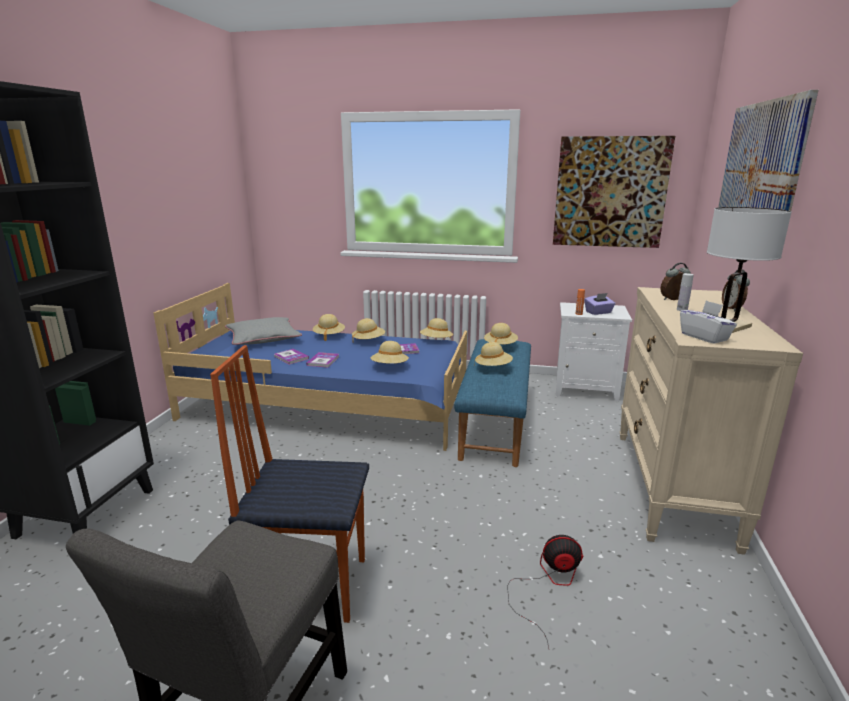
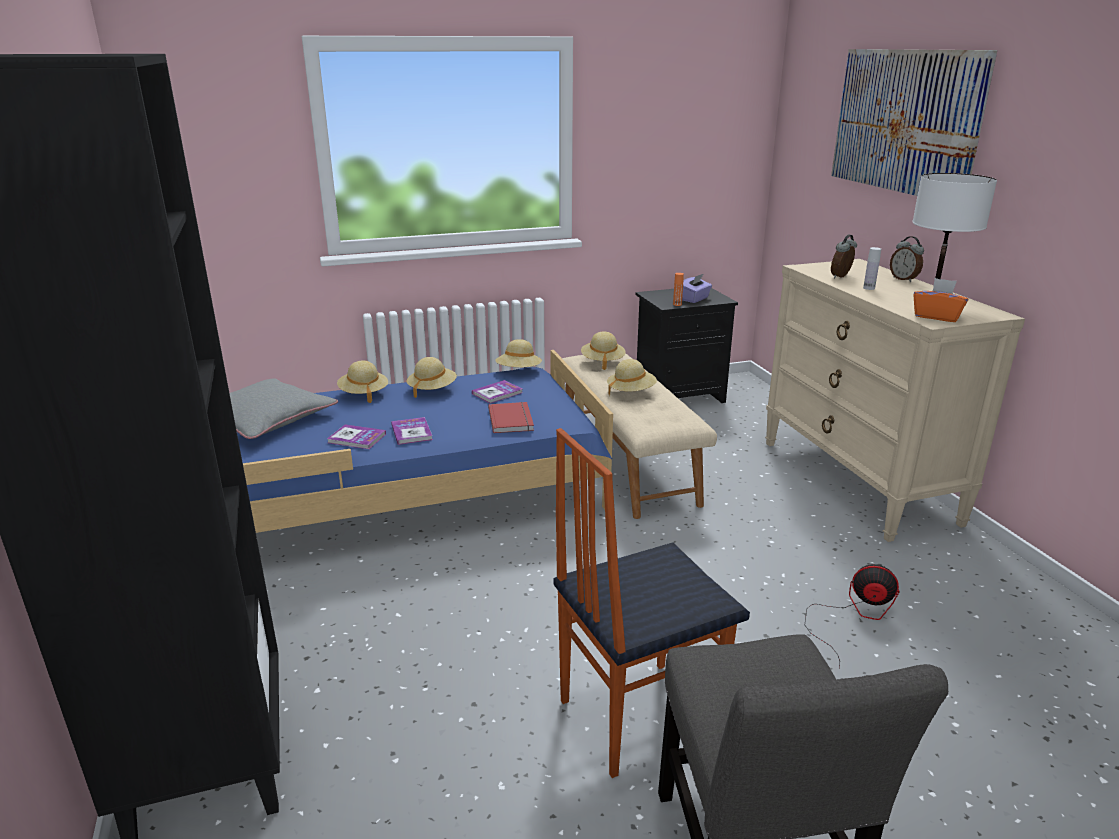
camera: 30 degrees left, 5 degrees up
beige hat [371,341,409,364] -> red book [488,402,534,433]
blue bench [454,339,531,467] -> beige bench [562,353,717,519]
fan [507,535,583,649] -> fan turned 45 degrees clockwise [805,564,900,669]
picture [553,136,675,248] -> none
white nightstand [555,302,632,401] -> black nightstand [635,288,738,403]
white tissue box [680,301,737,344] -> orange tissue box [913,278,968,322]

